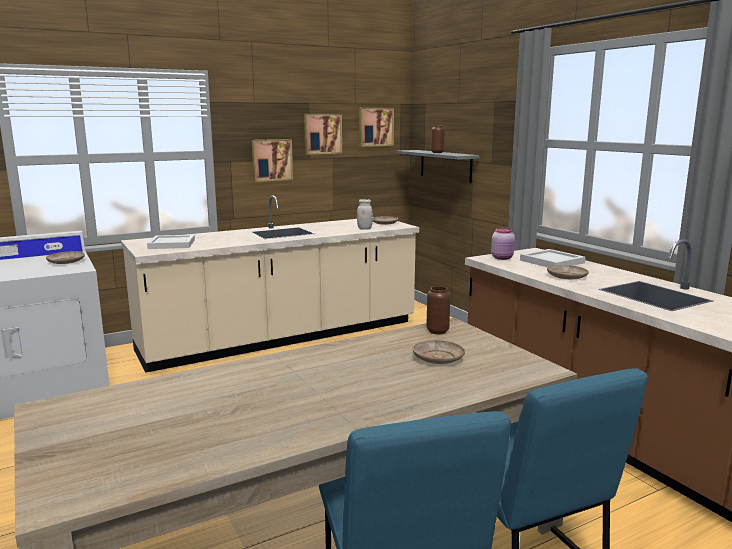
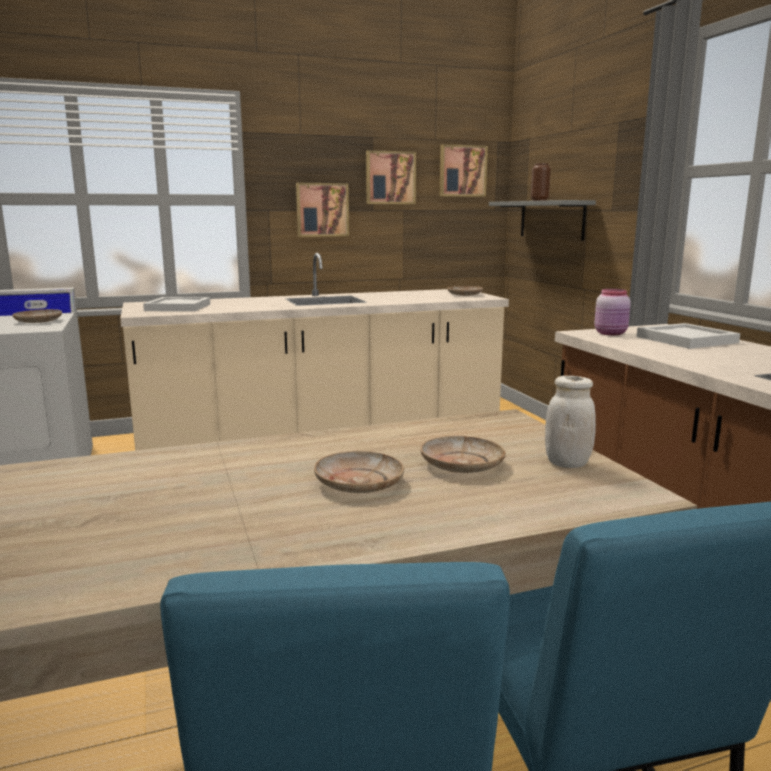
camera: 10 degrees right, 0 degrees up
white jar [357,199,373,230] -> white jar moved to [545,376,596,468]
brown vase [426,286,451,334] -> none
beige plate [547,265,589,279] -> beige plate moved to [314,451,404,493]

